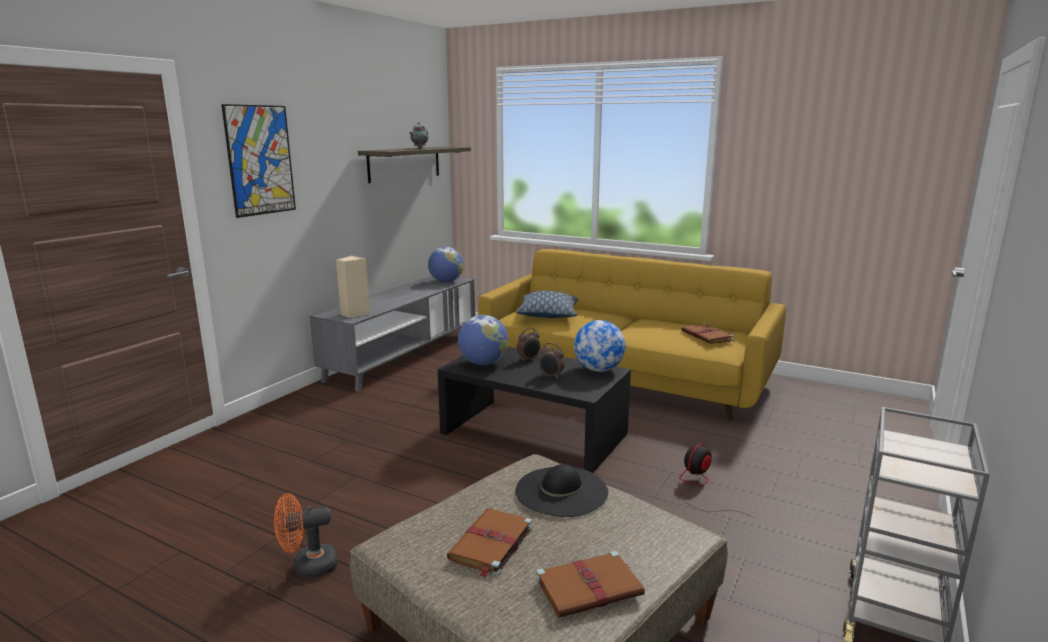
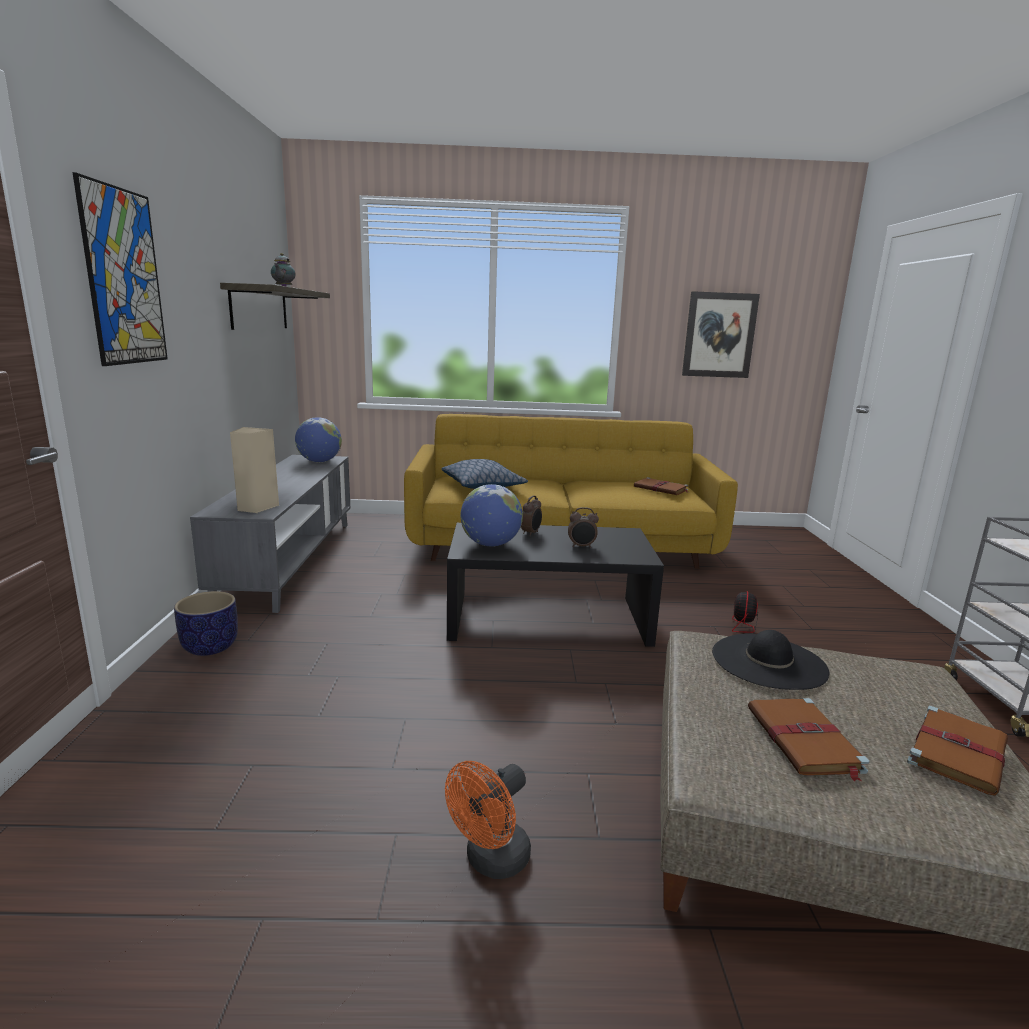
camera: 30 degrees left, 0 degrees up
globe [574,320,626,372] -> none
none -> planter [174,591,238,656]
none -> picture [682,291,760,378]

